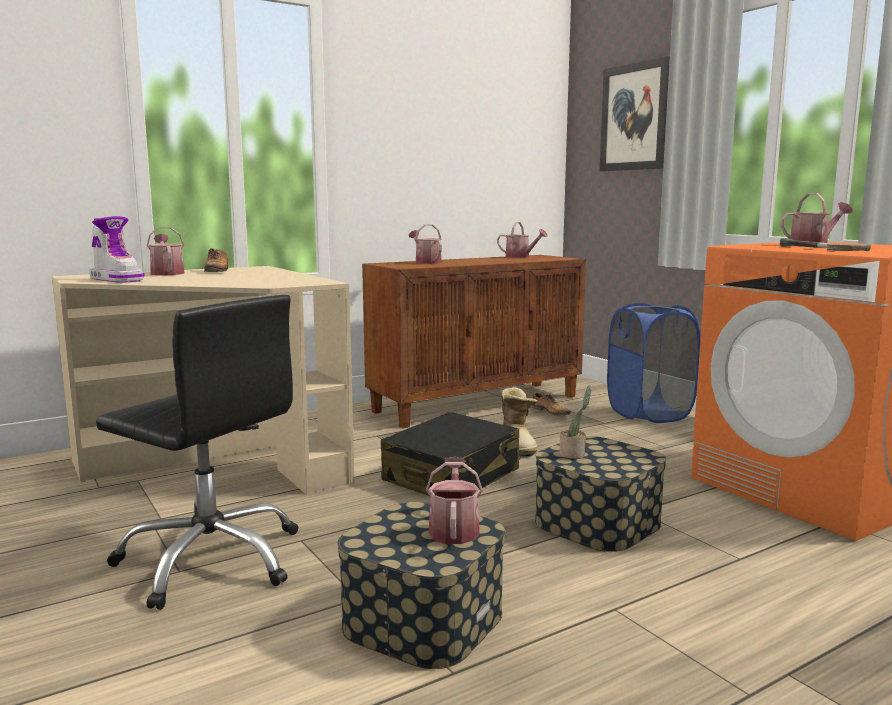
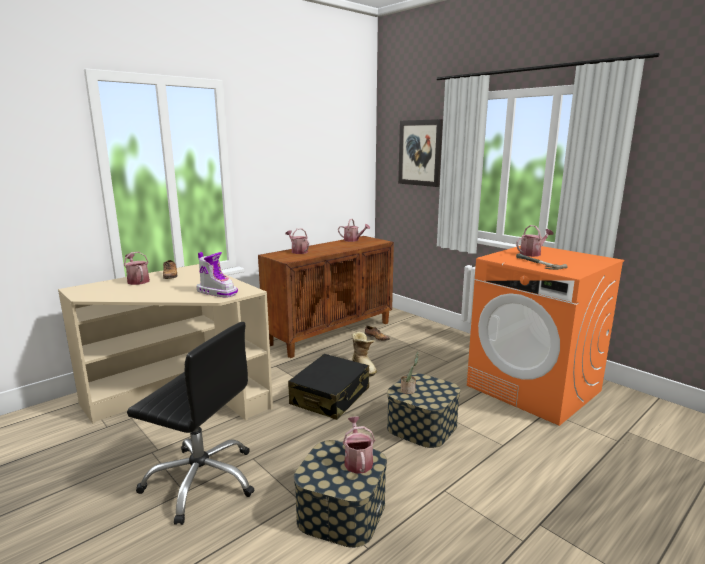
camera: 10 degrees left, 5 degrees up
boot [89,216,145,283] -> boot moved to [196,252,238,298]
blue laundry basket [607,303,700,423] -> none

